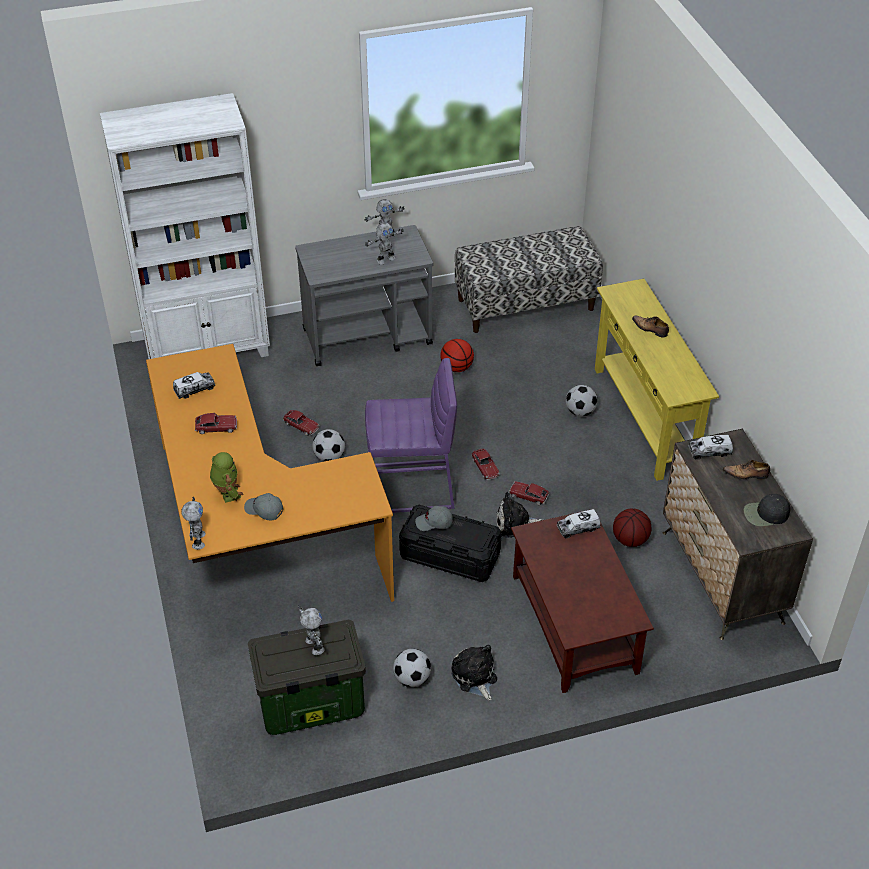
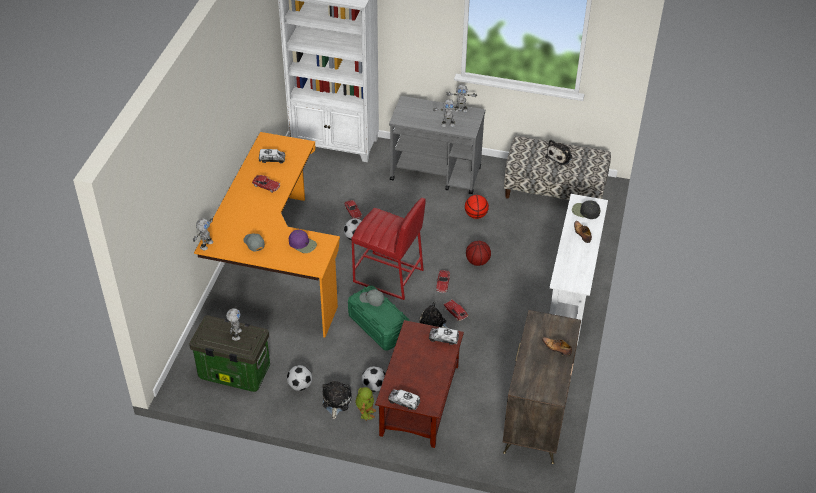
camera: 30 degrees right, 0 degrees up
toy robot [210,452,244,503] -> toy robot moved to [356,387,376,421]
purple stool [365,358,457,513] -> red stool [351,198,426,300]
black storage box [399,505,502,582] -> green storage box [348,285,410,351]
football [566,385,598,417] -> football moved to [361,366,385,392]
yellow console table [595,279,719,481] -> white console table [549,194,608,345]
basketball [613,508,651,547] -> basketball moved to [466,241,491,266]
toy truck [689,435,733,460] -> toy truck moved to [388,389,420,410]
black cap [744,494,791,526] -> black cap moved to [572,200,600,219]
none -> purple cap [289,230,317,253]
none -> plush toy [545,140,573,165]

